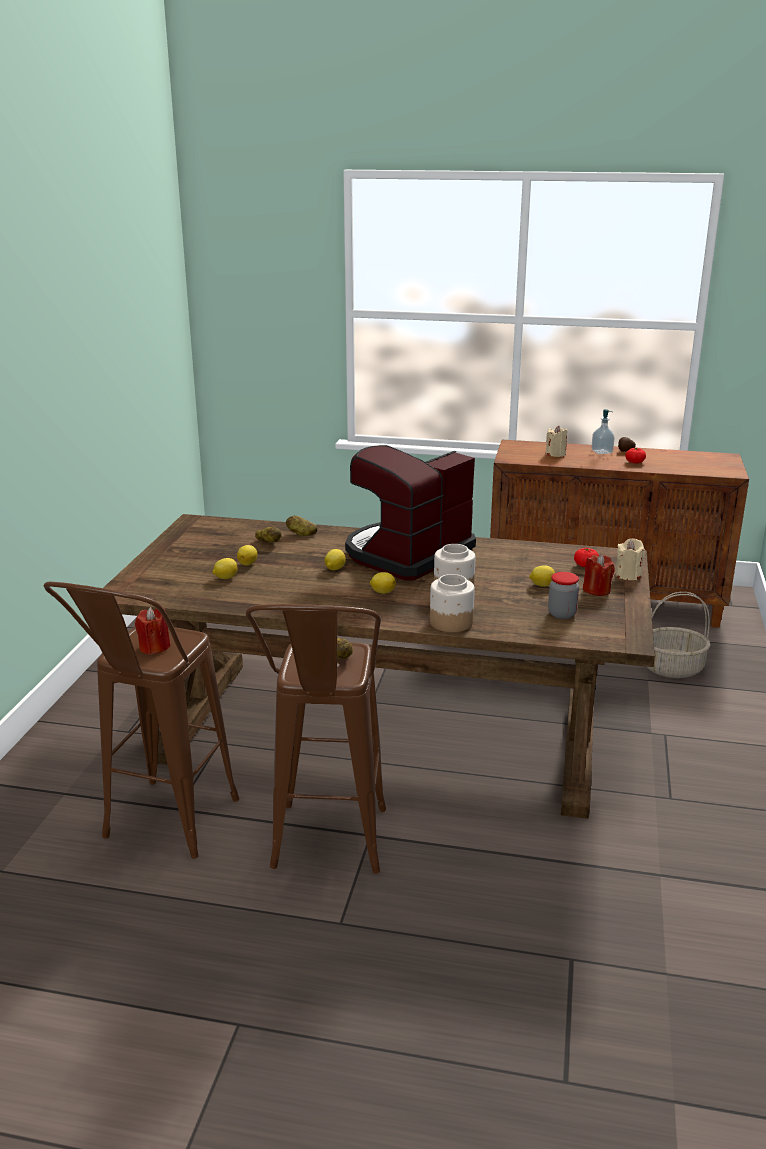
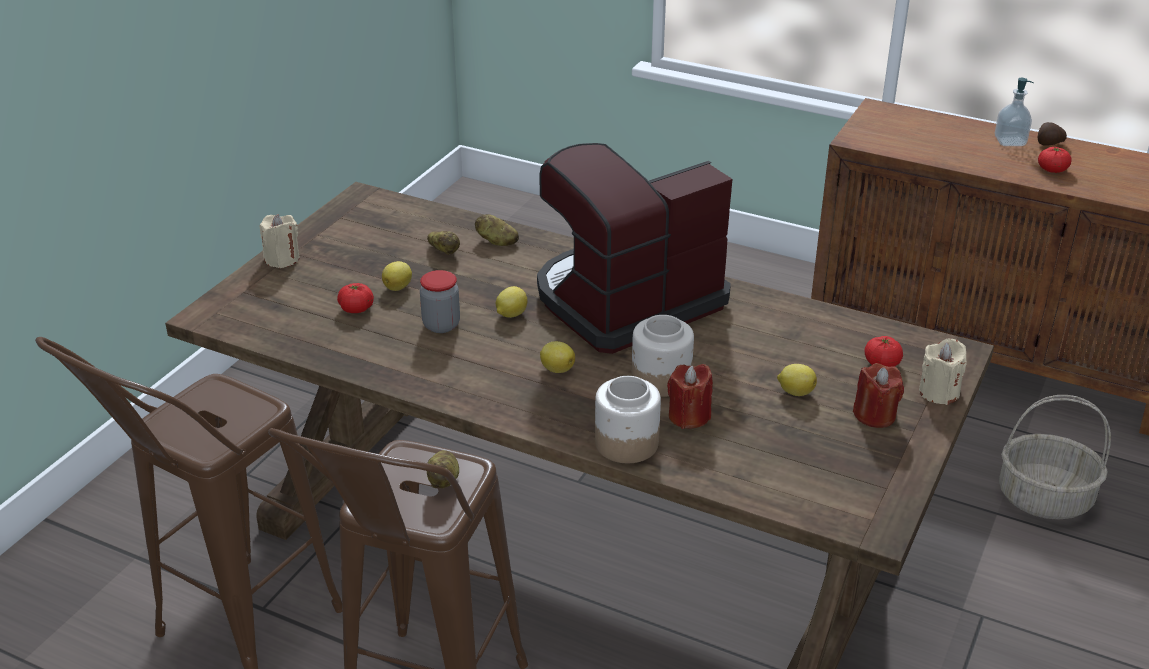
camera: 15 degrees right, 10 degrees up
red candle [135,607,171,655] -> red candle moved to [667,364,713,429]
lemon [212,558,238,579] -> tomato [337,283,374,313]
beige candle [545,426,568,457] -> beige candle moved to [260,214,300,268]
jar [548,572,579,619] -> jar moved to [420,270,460,333]

